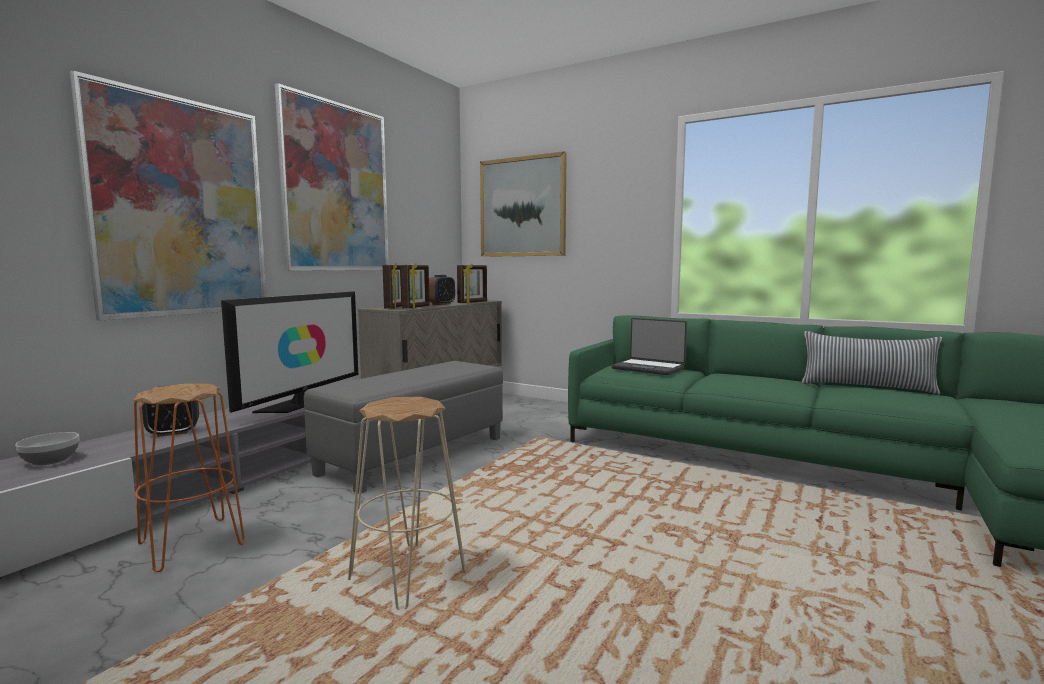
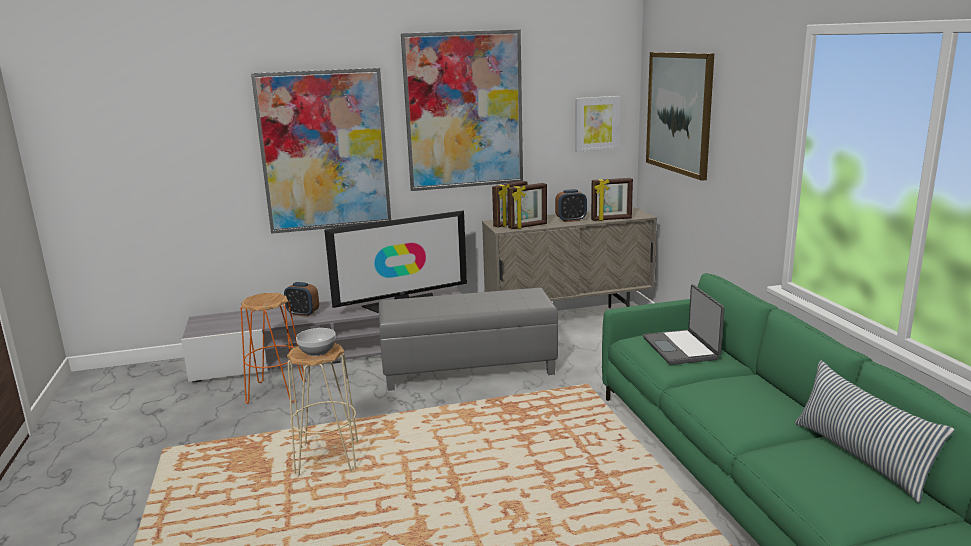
camera: 45 degrees right, 10 degrees up
bowl [15,432,79,466] -> bowl moved to [296,328,336,356]
none -> picture [575,96,620,152]

